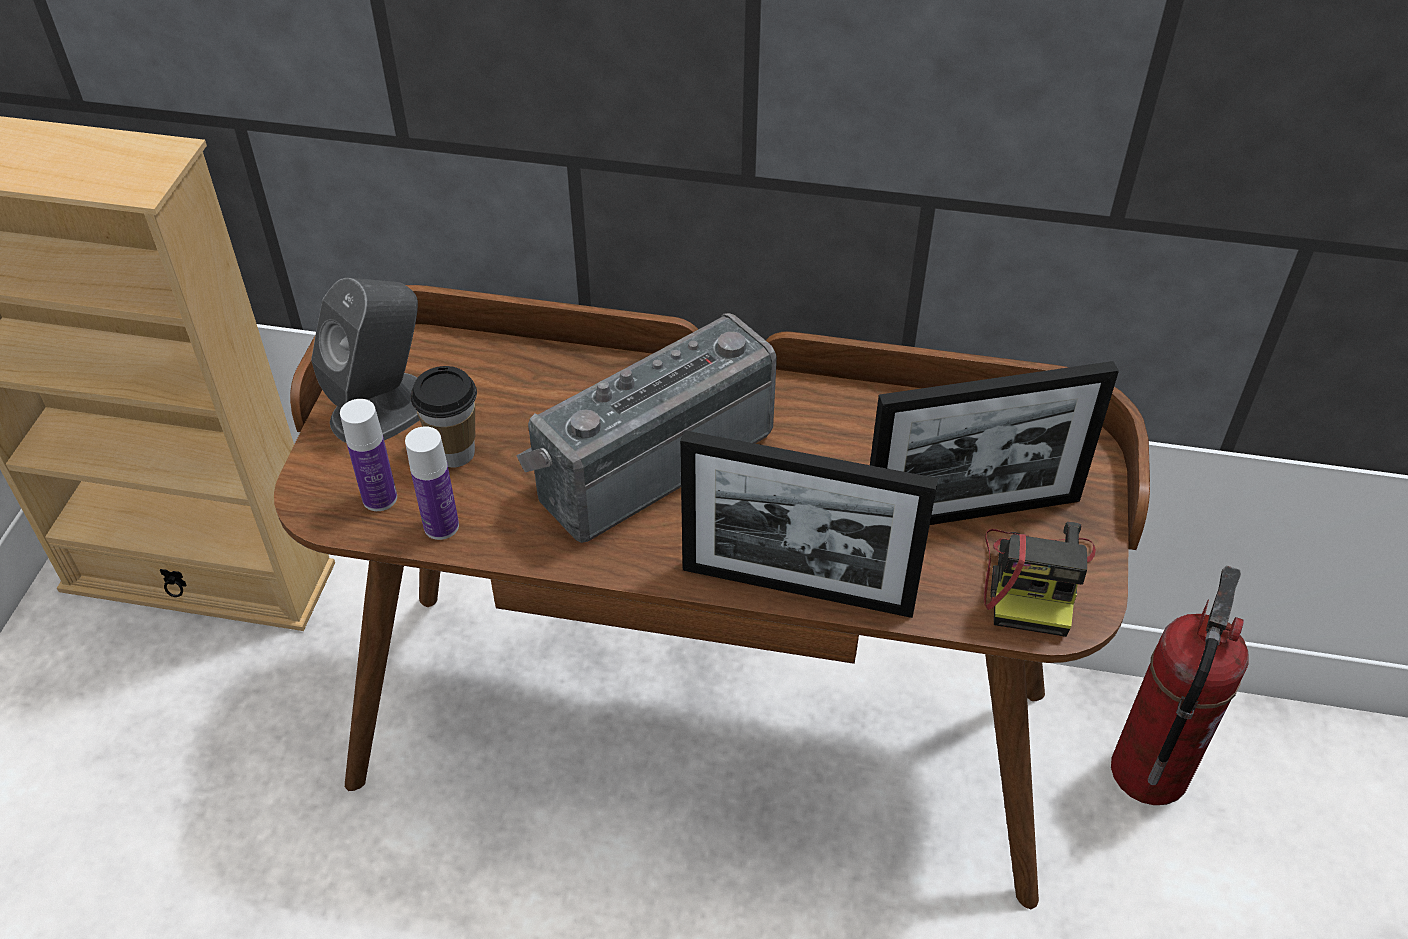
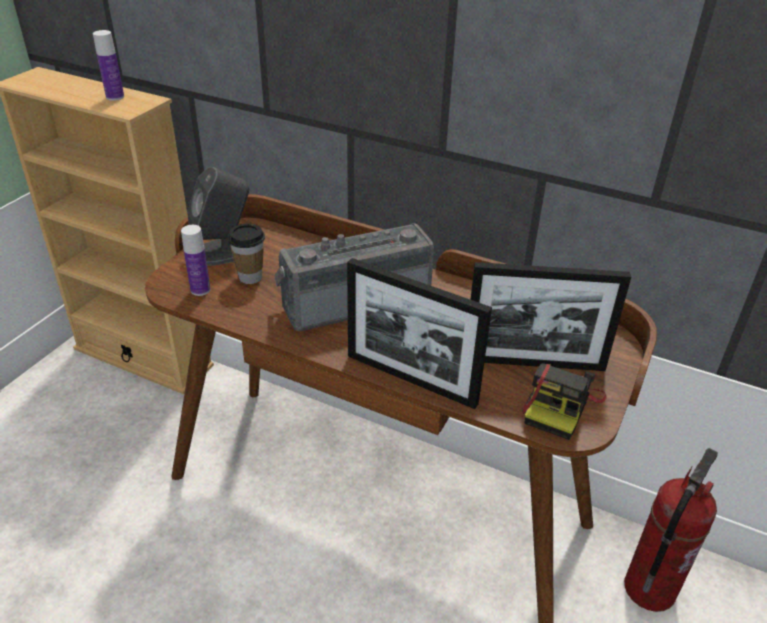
camera: 15 degrees right, 10 degrees down
bottle [405,426,459,540] -> bottle moved to [93,30,124,101]

